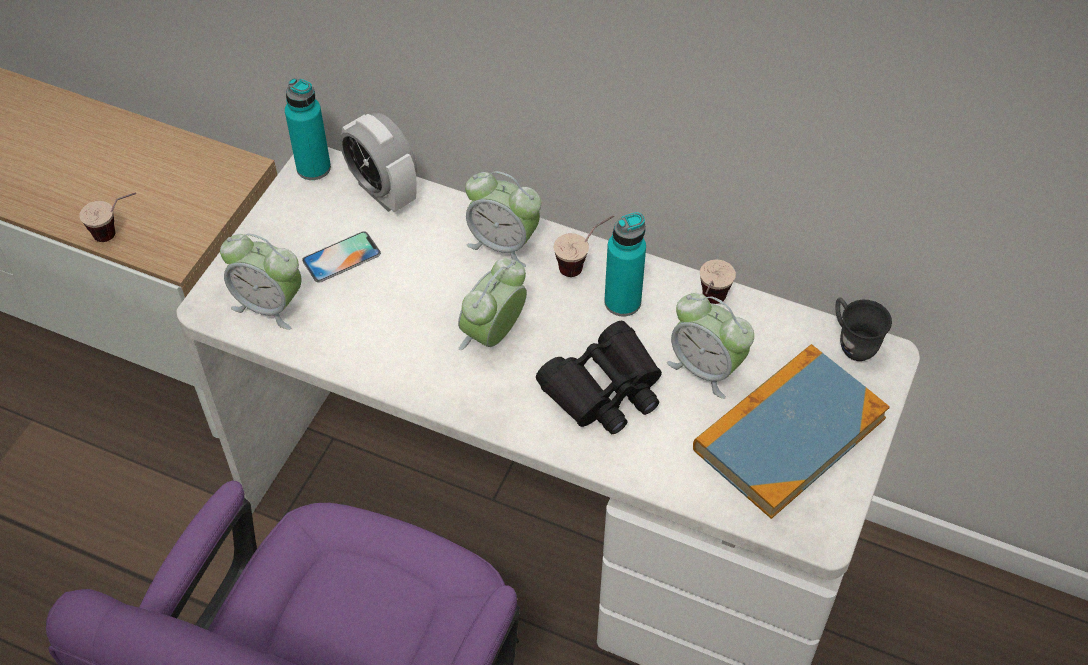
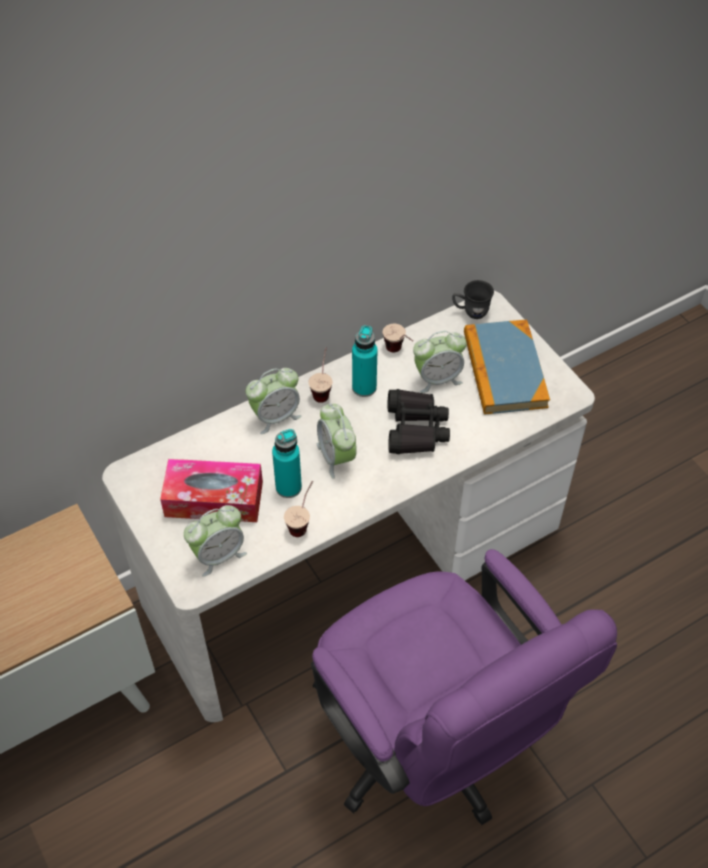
camera: 55 degrees left, 0 degrees up
cup [79,192,136,242] -> cup moved to [284,481,313,537]
turquoise bottle [285,78,331,180] -> turquoise bottle moved to [272,429,302,498]
phone [302,231,381,283] -> tissue box [160,459,263,522]
alarm clock [340,113,417,212] -> none

